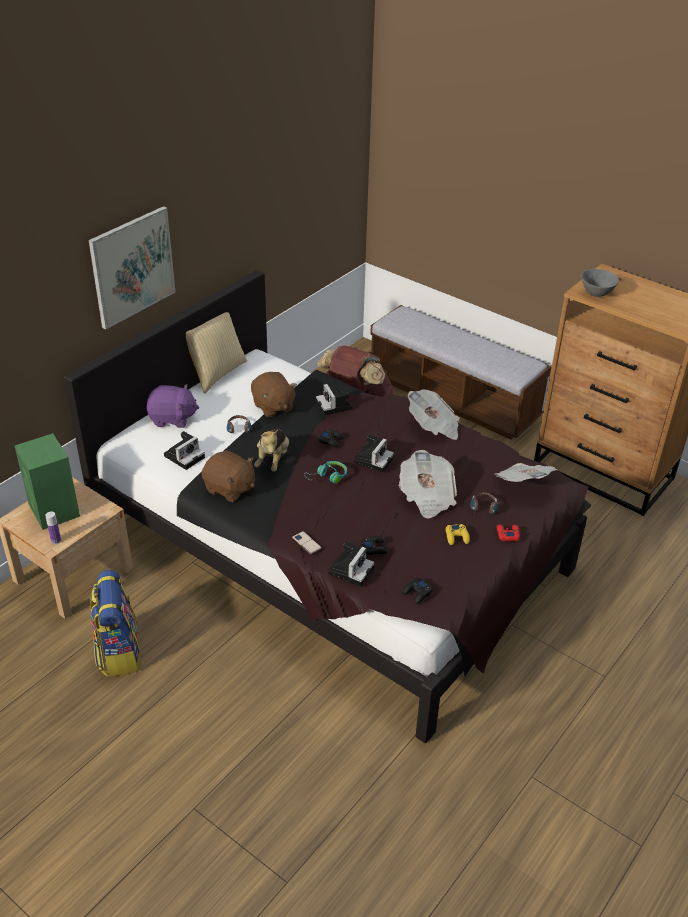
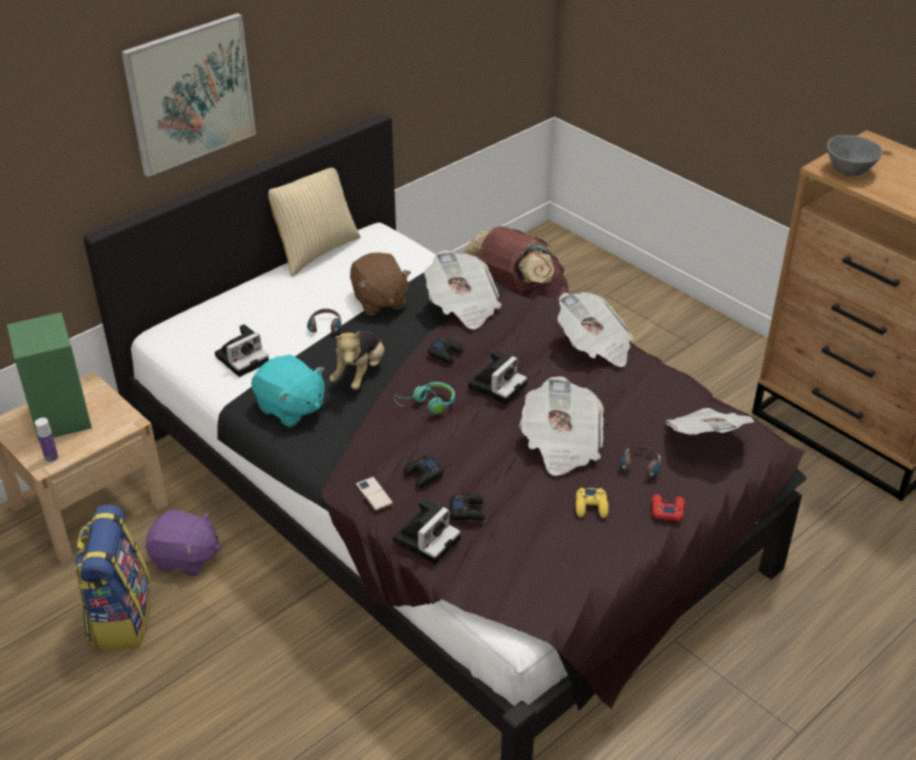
camera: 10 degrees right, 0 degrees up
purple plush toy [147,384,199,428] -> purple plush toy moved to [145,510,221,576]
brown plush toy [202,450,255,502] -> turquoise plush toy [251,354,325,427]
camera [316,384,353,415] -> newspaper [424,250,502,329]
bench [370,305,552,440] -> none
black game controller [402,578,433,604] -> black game controller moved to [404,455,444,488]

